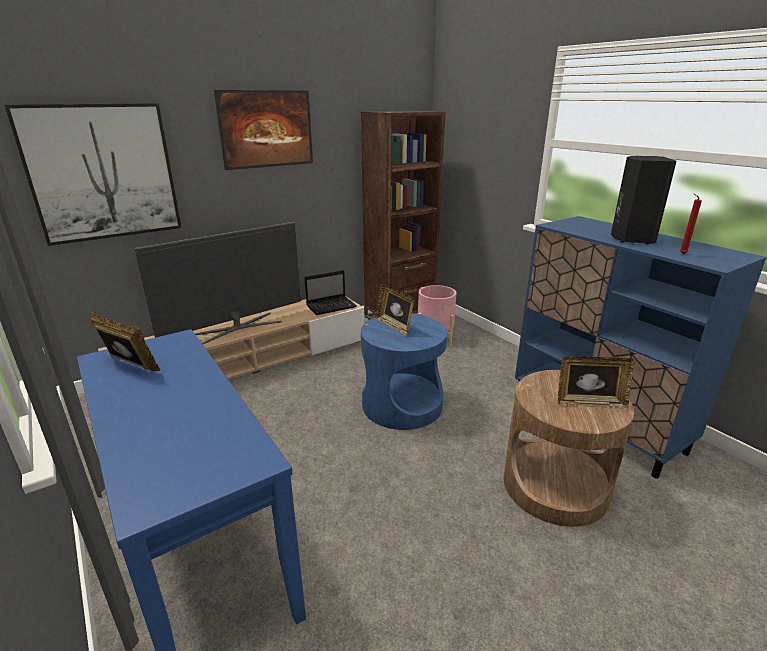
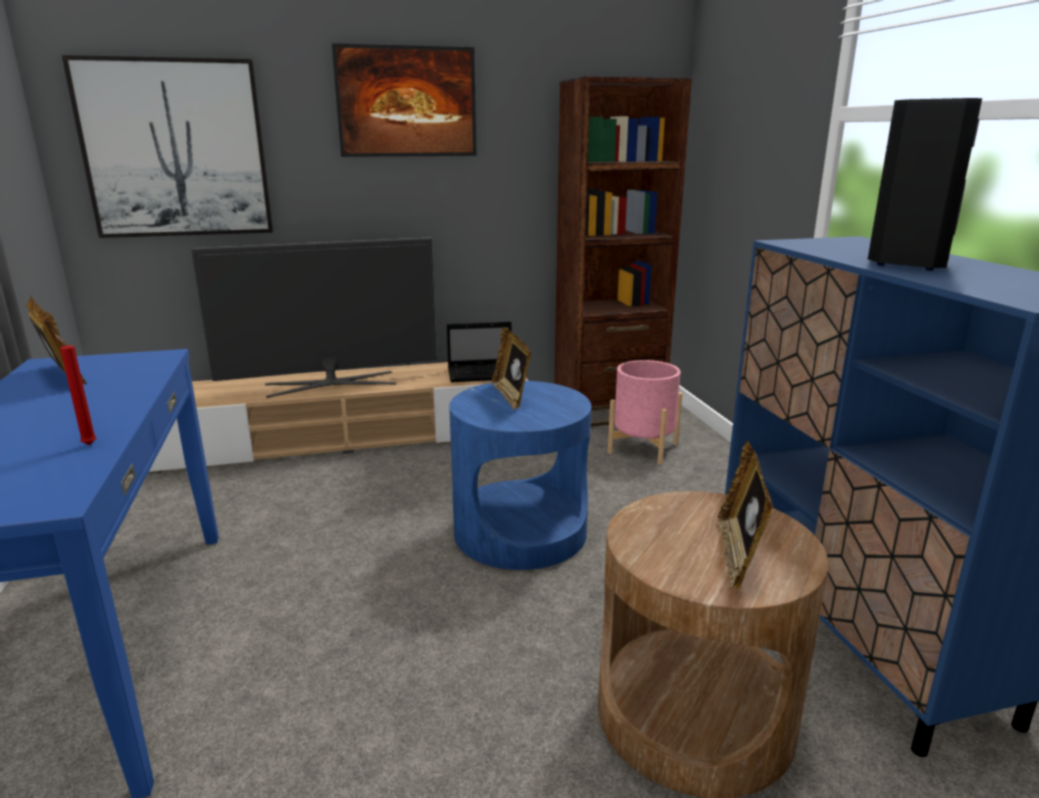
camera: 20 degrees right, 5 degrees down
picture frame [558,356,635,409] -> picture frame turned 75 degrees clockwise [717,441,773,590]
red candle [680,194,702,254] -> red candle moved to [55,334,97,445]

